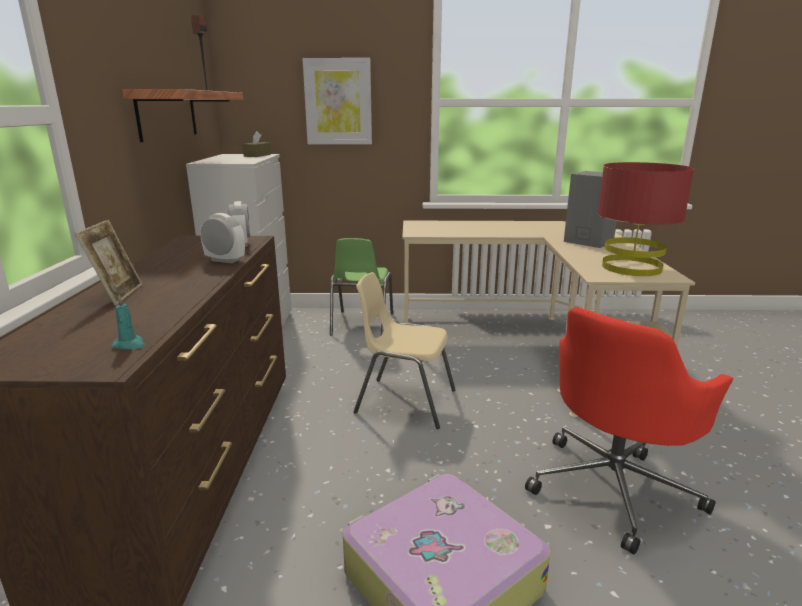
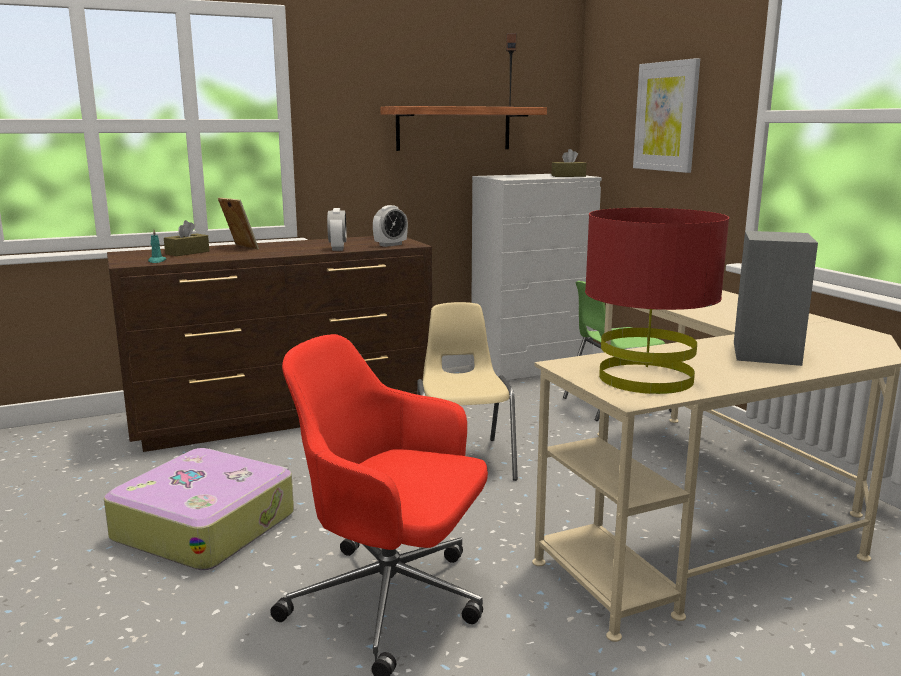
camera: 65 degrees right, 5 degrees down
picture frame [75,220,143,306] -> picture frame turned 105 degrees counterclockwise [218,198,259,249]
none -> brown tissue box [164,220,209,256]

